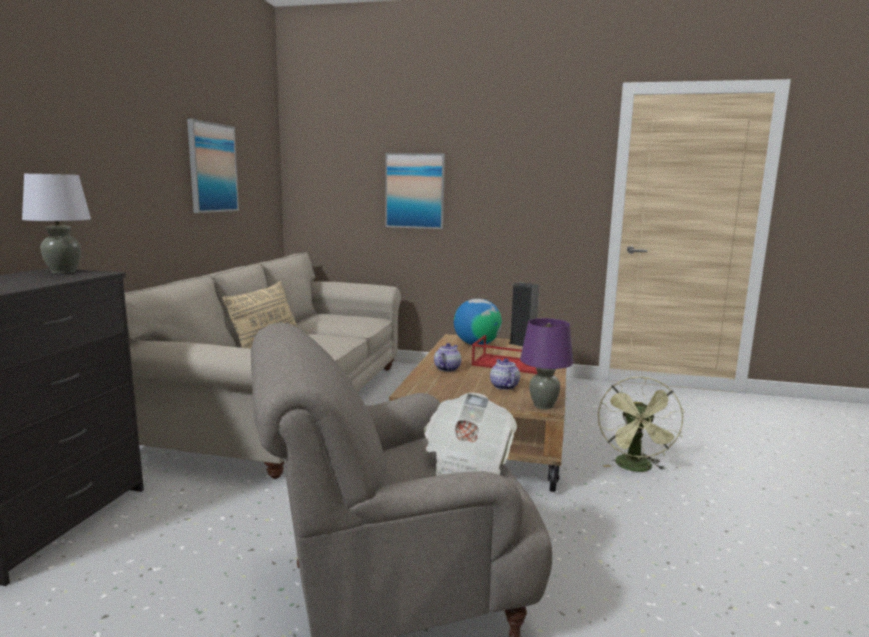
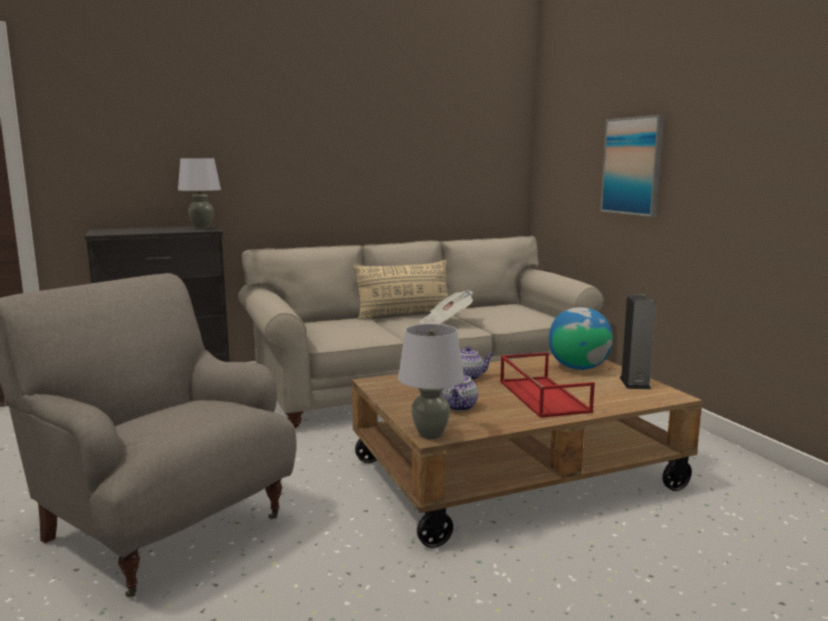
camera: 55 degrees right, 0 degrees up
picture [187,119,239,213] -> none
newspaper [424,393,517,476] -> newspaper moved to [420,291,473,324]
teapot [490,358,520,390] -> teapot turned 150 degrees clockwise [441,372,478,411]
purple table lamp [520,318,573,409] -> grey table lamp [398,324,464,439]
green fan [598,377,685,472] -> none

